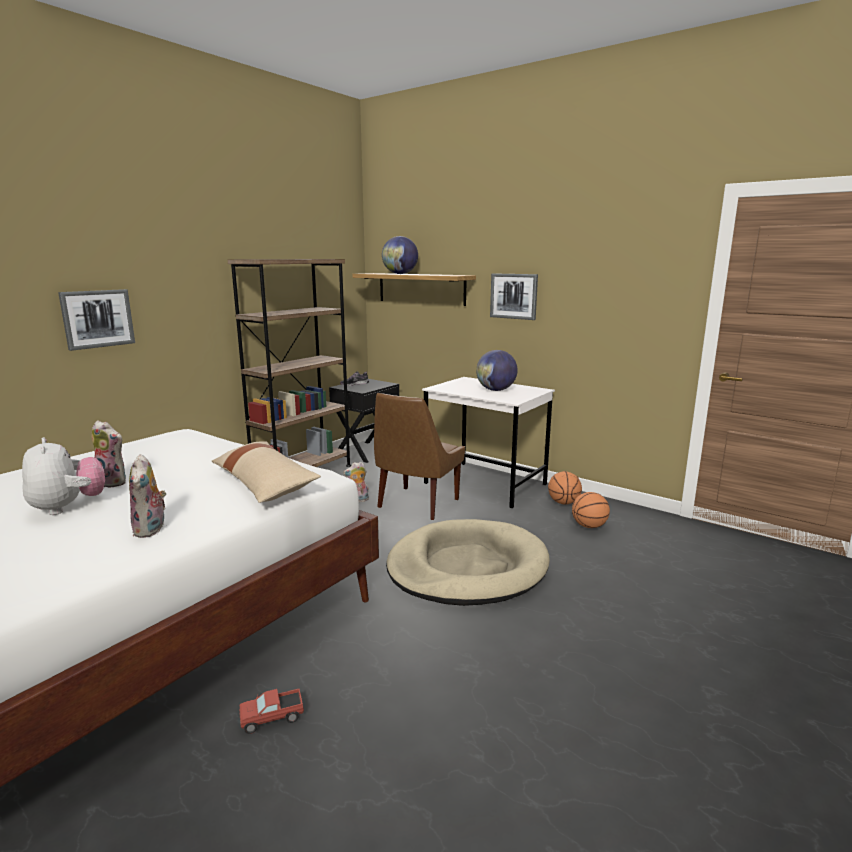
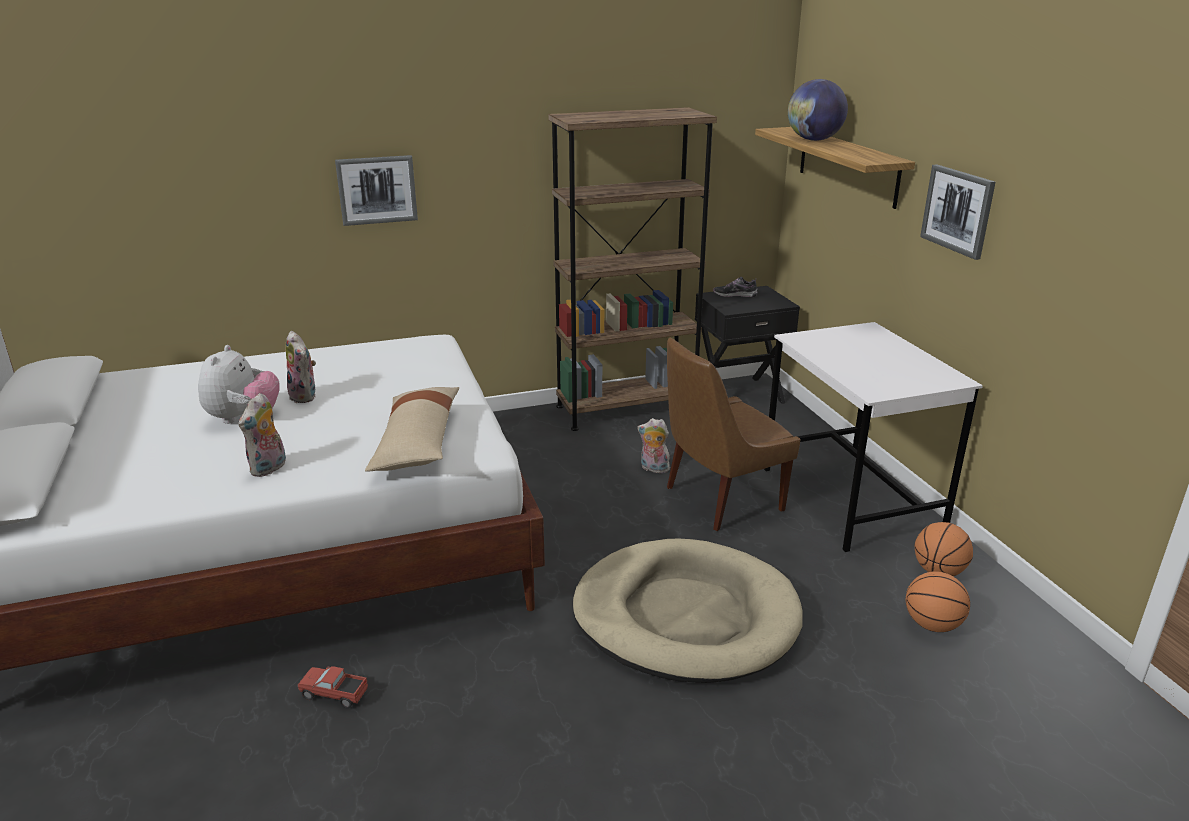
camera: 35 degrees right, 10 degrees up
globe [476,350,518,391] -> none

